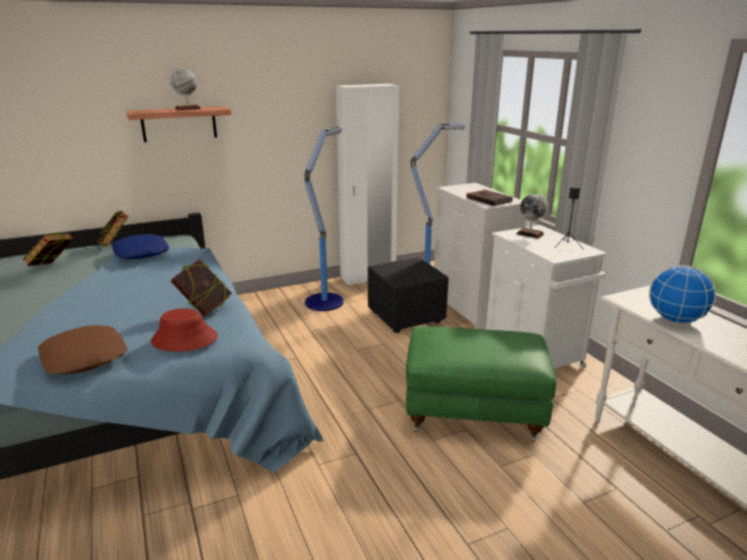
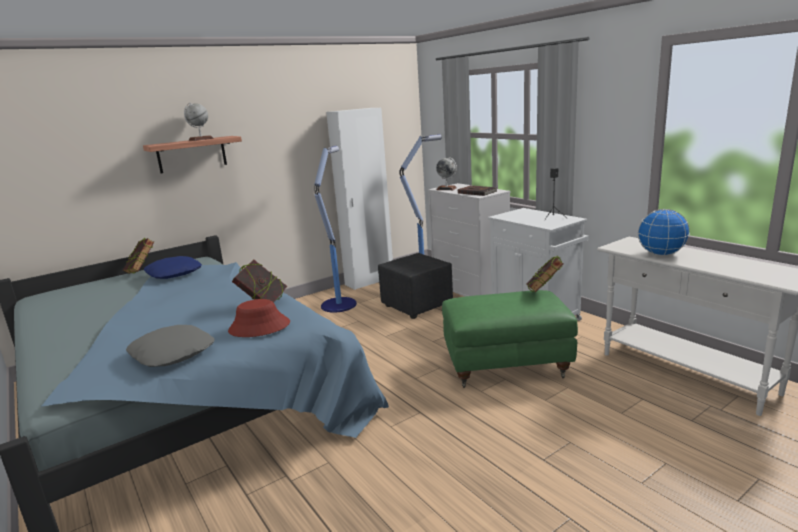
camera: 10 degrees left, 5 degrees down
book [23,232,73,266] -> book moved to [527,256,564,292]
brown pillow [38,325,127,374] -> grey pillow [126,325,215,367]
globe [516,194,549,239] -> globe moved to [436,157,457,190]

